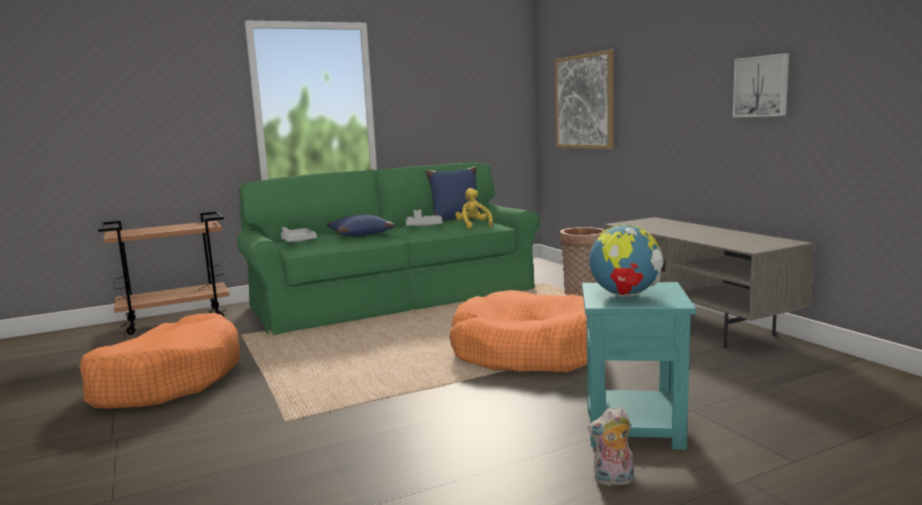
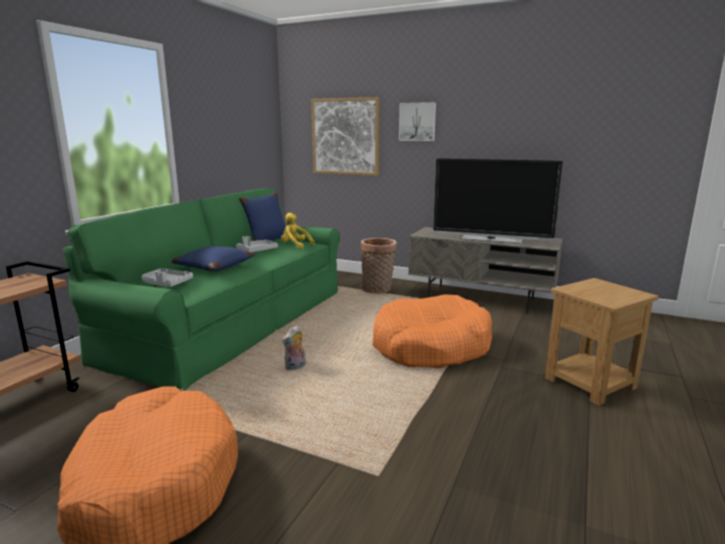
camera: 40 degrees left, 5 degrees up
turquoise side table [582,282,696,450] -> brown side table [545,278,659,406]
plush toy [587,406,634,486] -> plush toy moved to [282,325,306,370]
globe [589,225,665,297] -> none
picture [733,53,789,117] -> picture moved to [399,102,436,141]
none -> television [433,158,563,244]

